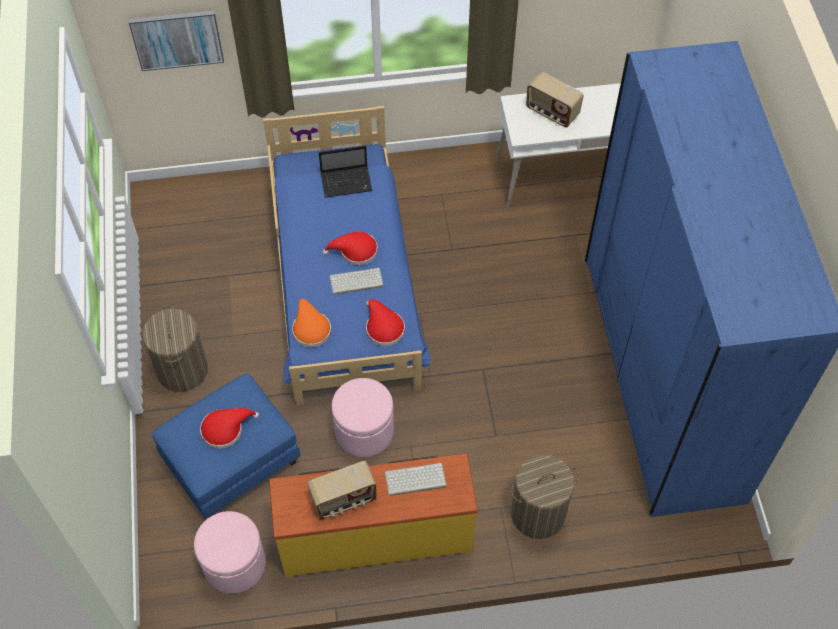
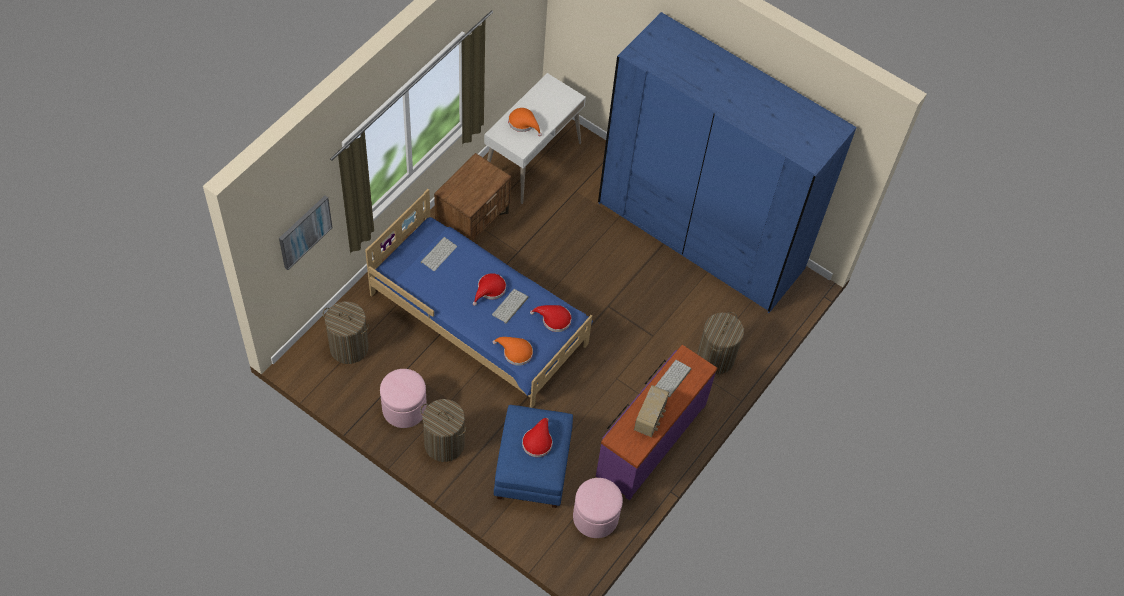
camera: 50 degrees left, 0 degrees up
yellow dresser [269,453,478,578] -> purple dresser [596,345,718,500]
laptop [319,146,372,198] -> keyboard [421,237,457,271]
pink ottoman [331,378,394,457] -> pink ottoman moved to [380,369,427,428]
radio [526,72,584,128] -> orange hat [508,108,542,137]
none -> laundry basket [323,302,369,364]
none -> brown nightstand [434,153,511,241]

